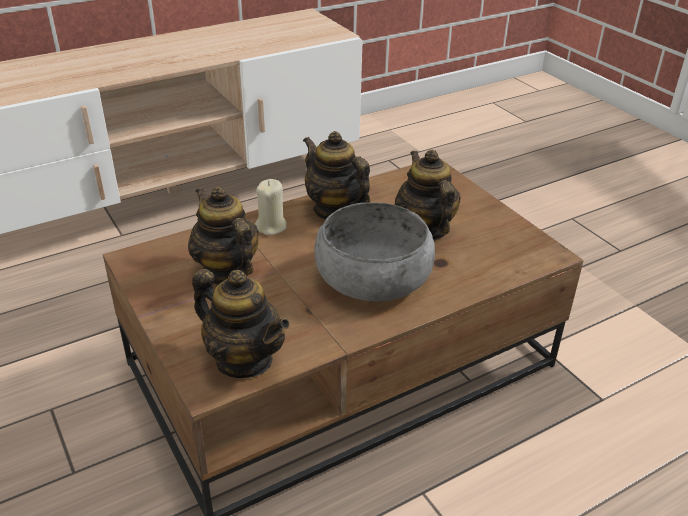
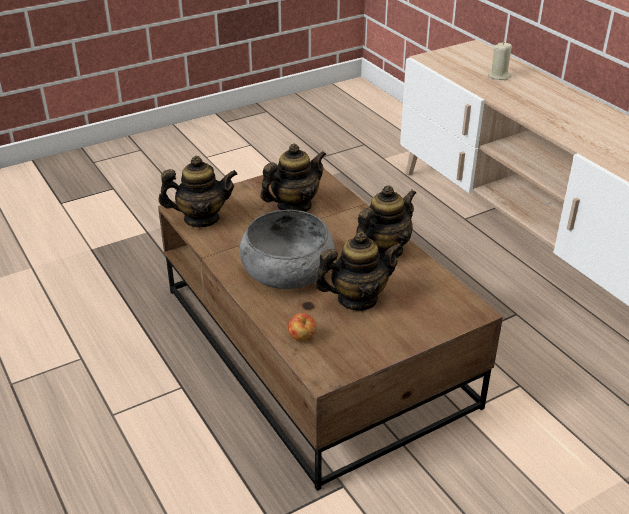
camera: 90 degrees right, 0 degrees up
teapot [192,269,289,378] -> teapot turned 135 degrees counterclockwise [159,156,238,228]
beige candle [255,179,286,235] -> beige candle moved to [488,42,512,80]
none -> apple [288,313,316,341]

